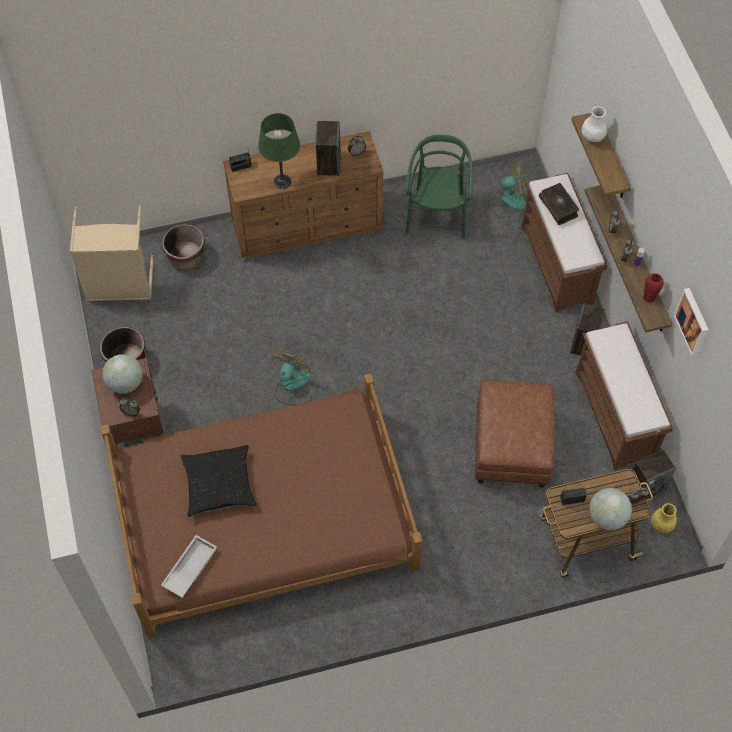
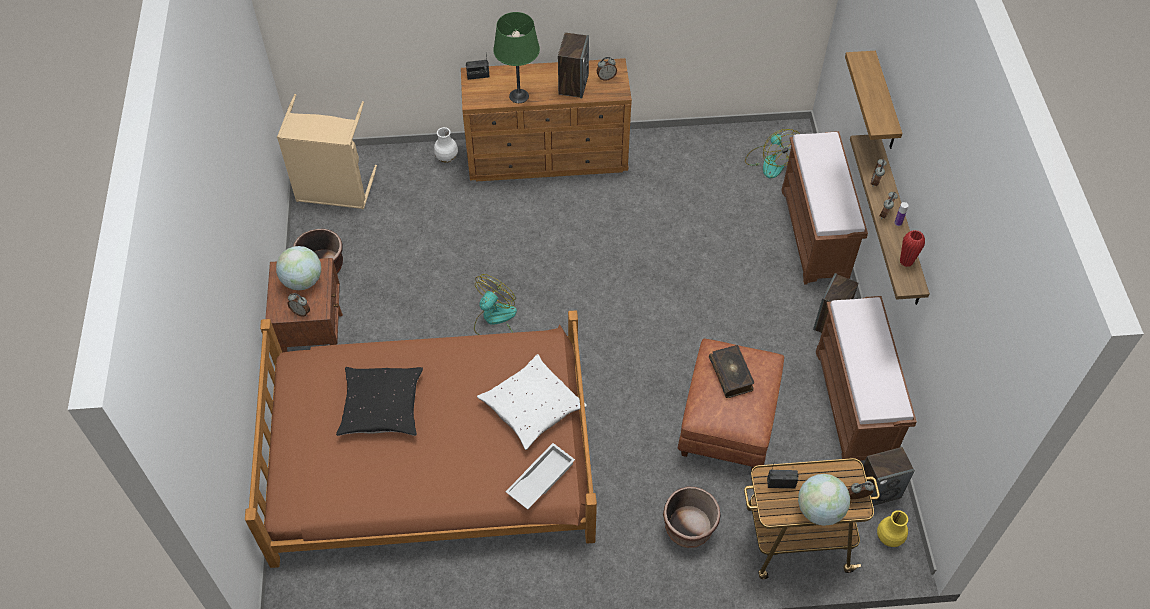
camera: 10 degrees right, 5 degrees down
white tray [161,535,217,598] -> white tray moved to [506,443,575,510]
brown planter [162,224,205,270] -> brown planter moved to [663,486,721,548]
green chair [405,135,473,239] -> none
fan [487,162,526,218] -> fan turned 60 degrees clockwise [745,129,800,178]
book [539,183,579,225] -> book moved to [709,345,754,398]
white vase [581,106,607,143] -> white vase moved to [434,127,458,163]
picture [674,288,709,357] -> none
none -> white pillow [477,354,587,450]

